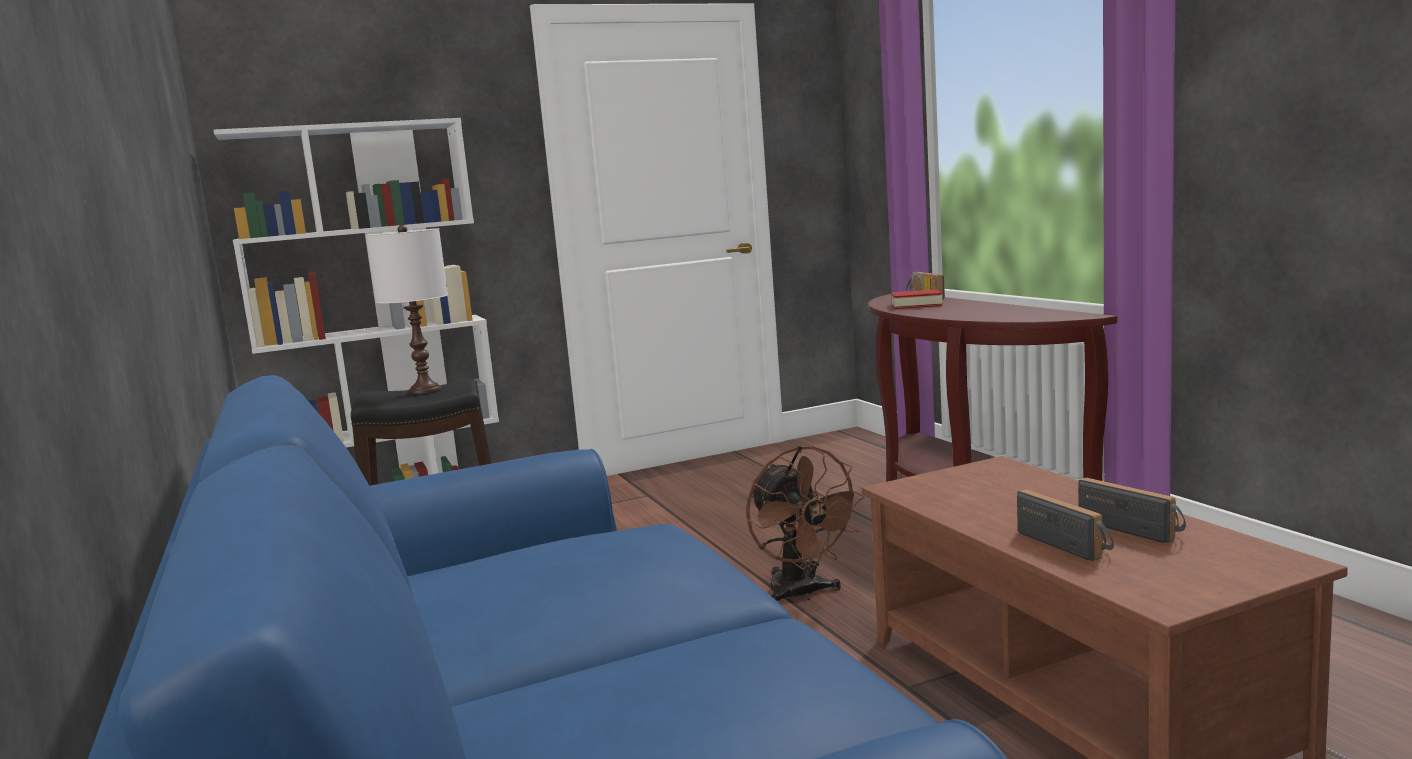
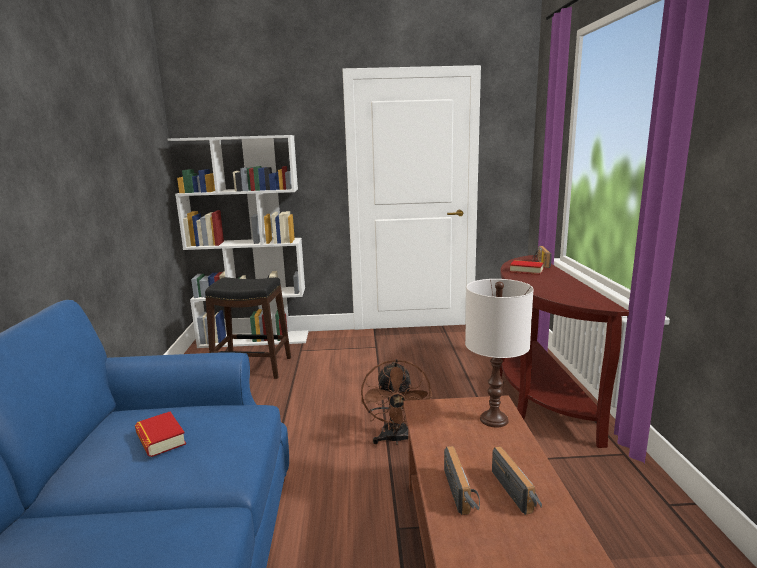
camera: 20 degrees right, 5 degrees up
white table lamp [366,225,448,394] -> white table lamp moved to [465,279,534,427]
none -> book [135,412,186,457]

